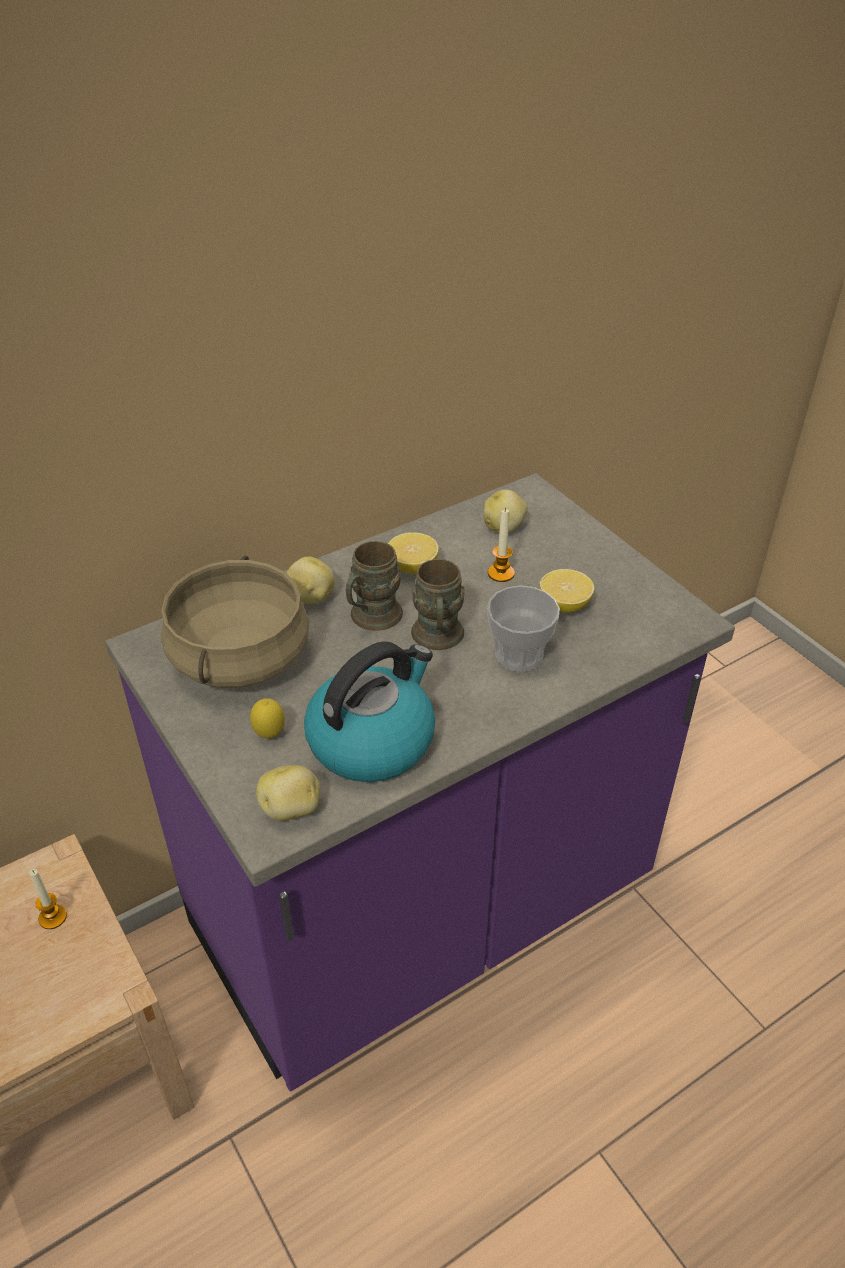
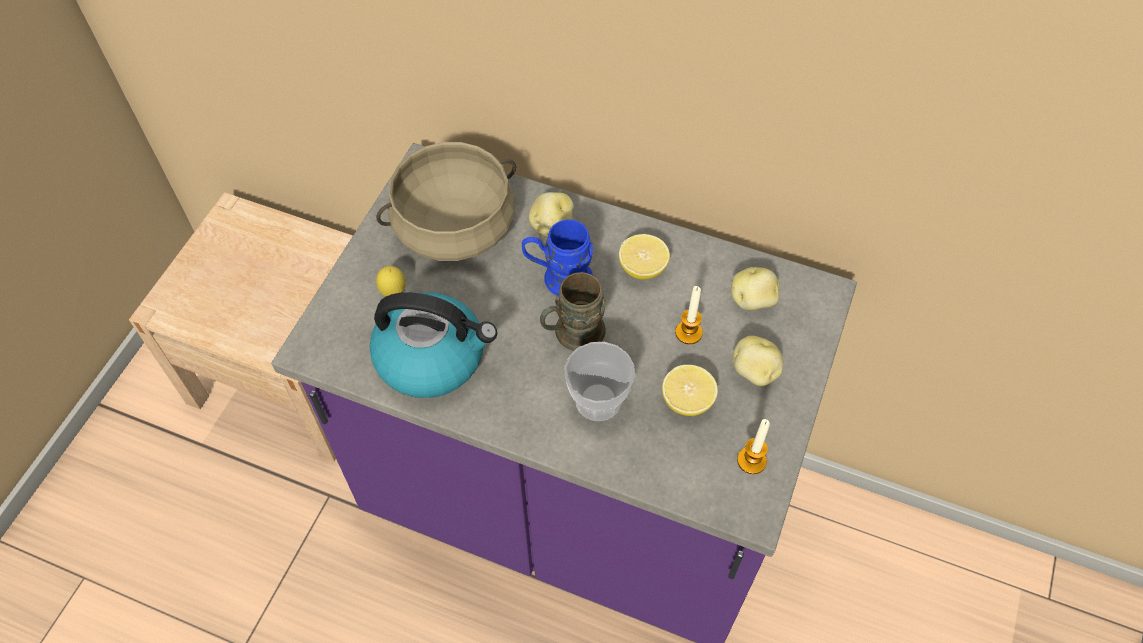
camera: 55 degrees right, 15 degrees up
candle [29,869,67,929] -> candle moved to [737,419,770,474]
potato [256,765,320,821] -> potato moved to [733,336,783,386]
brown mug [346,541,403,631] -> blue mug [522,220,593,296]

